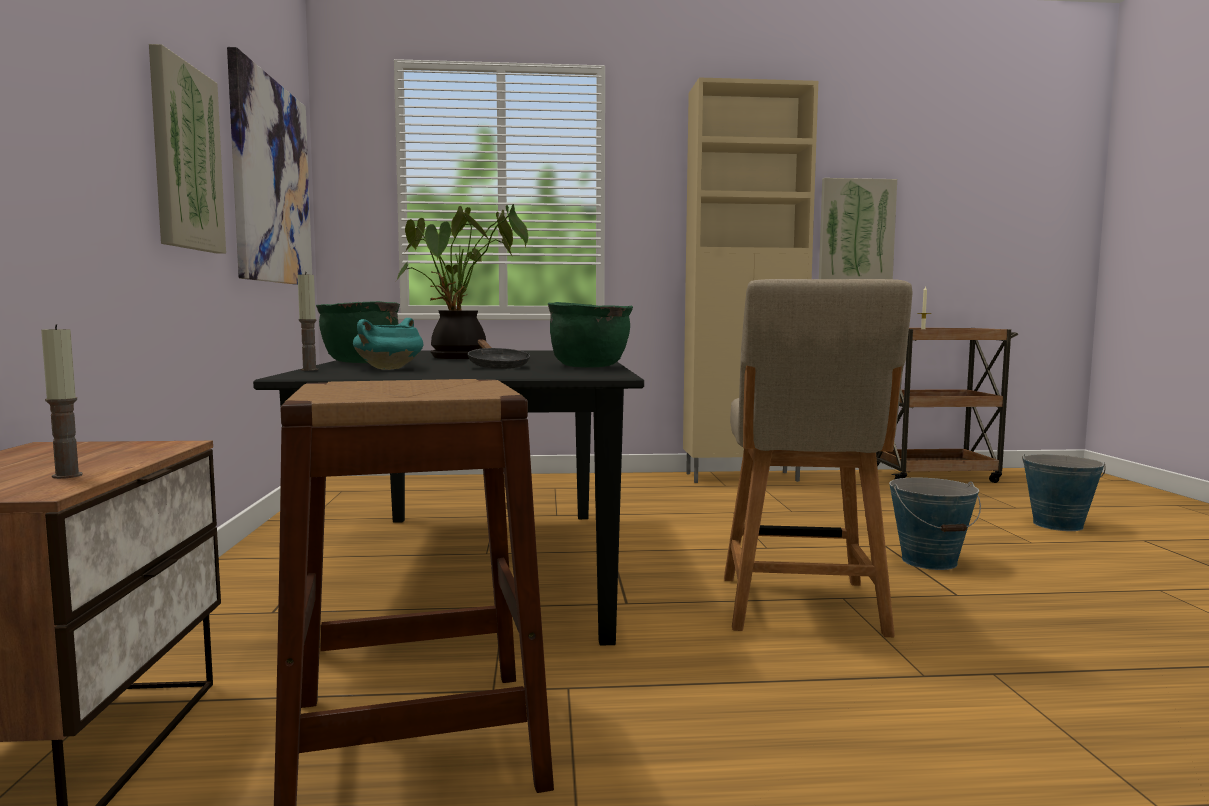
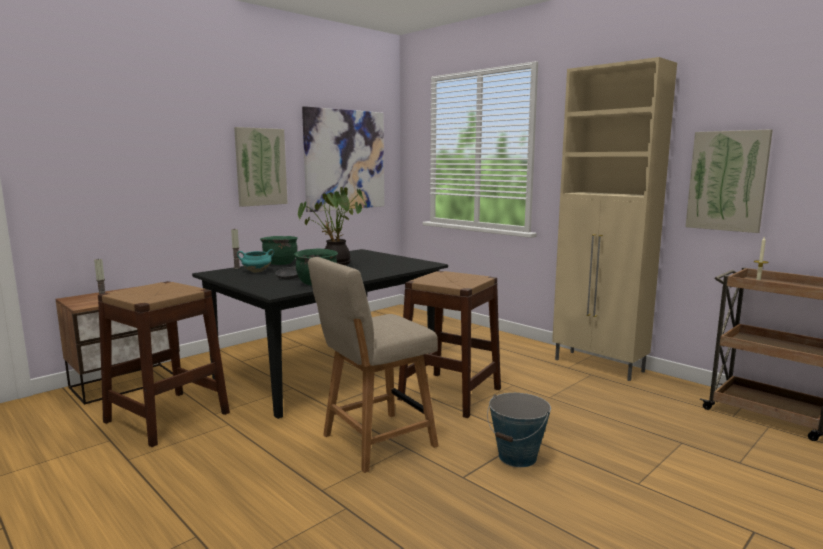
camera: 50 degrees right, 5 degrees up
bucket [1022,454,1106,531] -> none
none -> brown stool [397,271,501,418]

